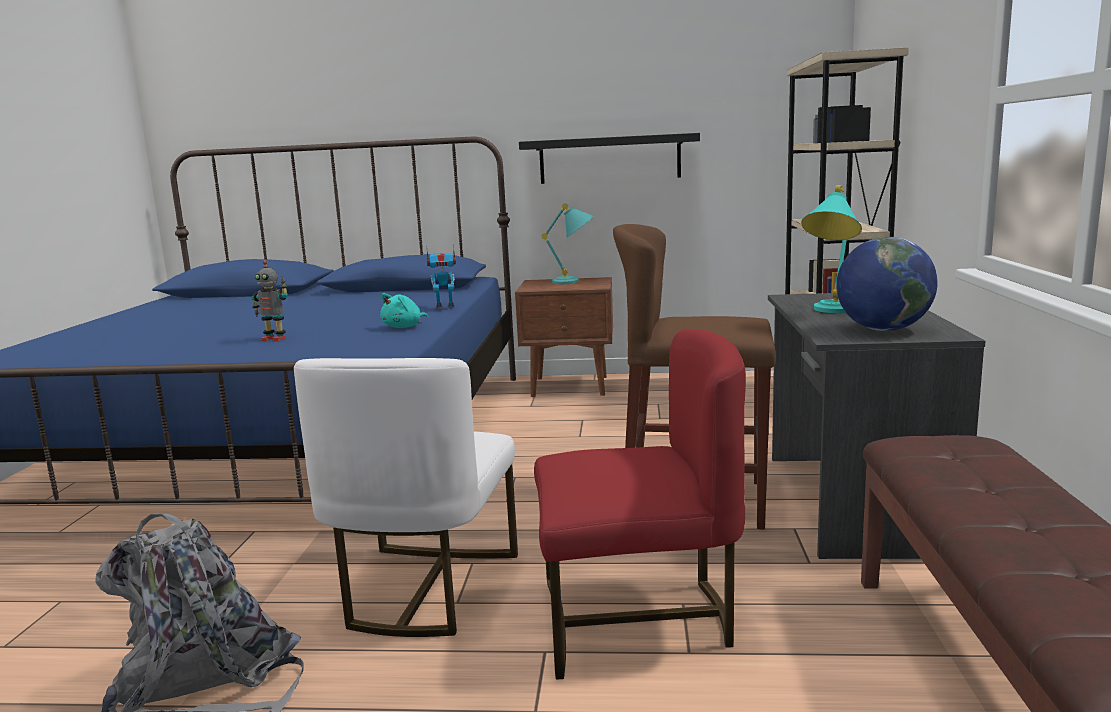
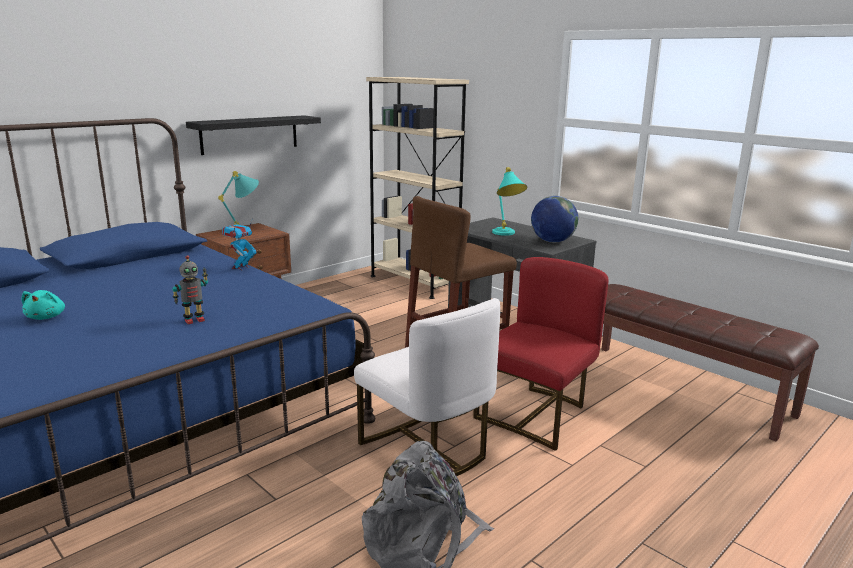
camera: 50 degrees left, 5 degrees up
turquoise plush toy [380,293,428,328] -> turquoise plush toy moved to [21,290,65,320]

